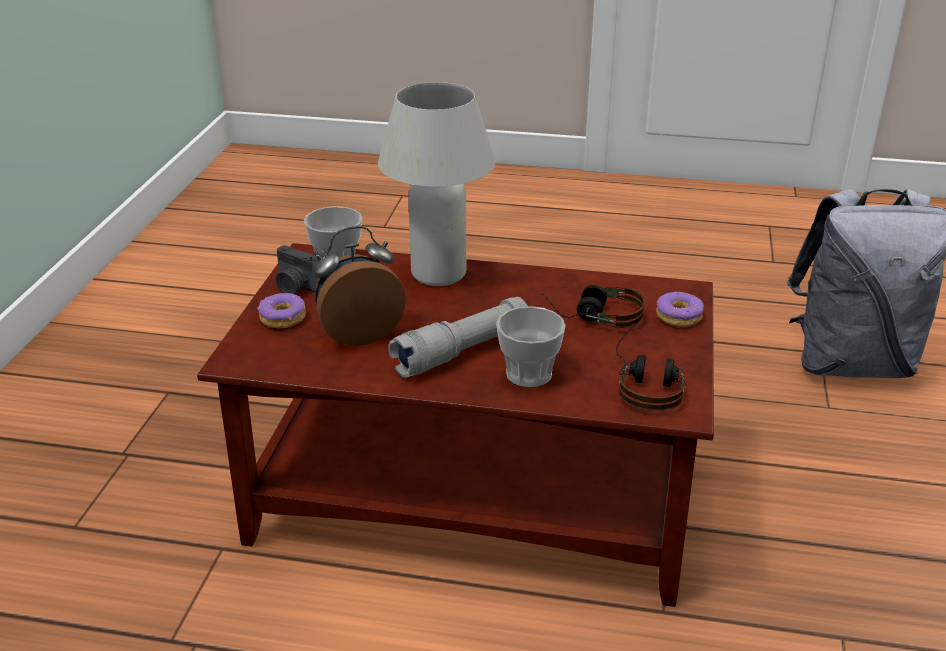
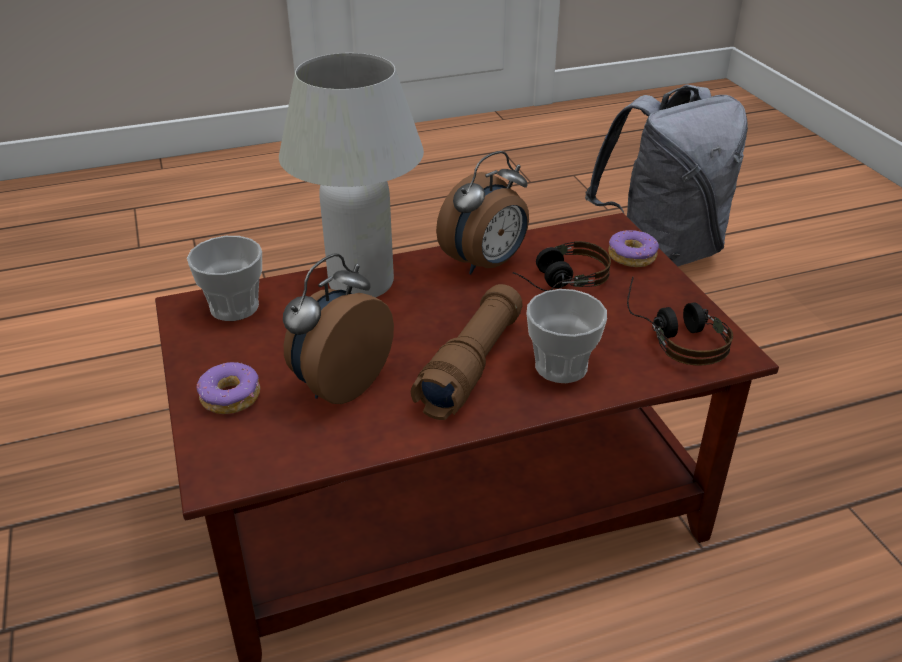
camera: 30 degrees left, 5 degrees up
camera [276,245,321,294] -> none
grey flashlight [388,297,528,378] -> brown flashlight [411,284,523,420]
none -> alarm clock [436,151,529,275]

